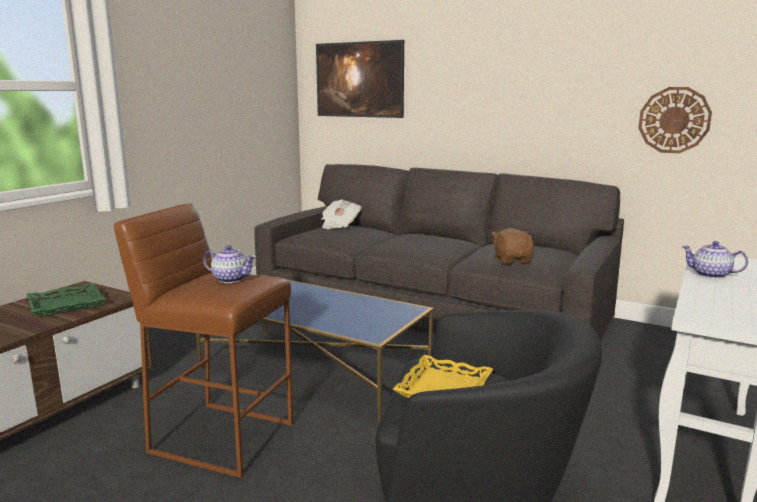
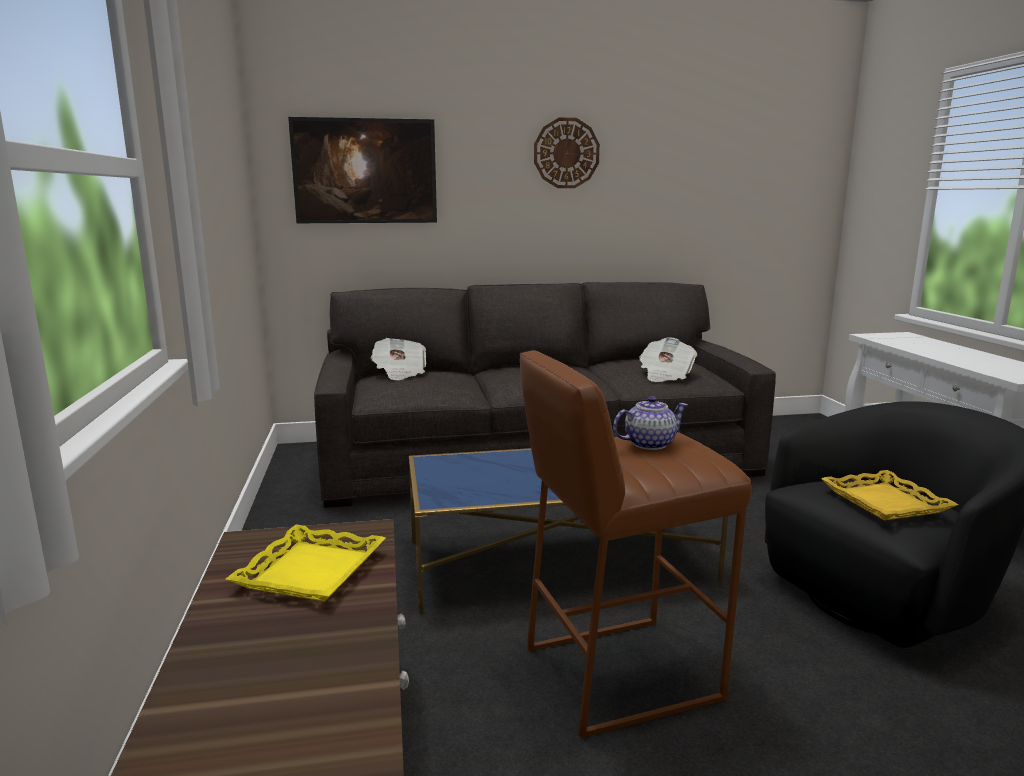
camera: 40 degrees left, 0 degrees up
green tray [27,283,106,317] -> yellow tray [226,525,385,601]
brown plush toy [492,228,534,265] -> newspaper [639,337,697,382]
wall clock [638,87,712,153] -> wall clock moved to [534,118,600,188]
teapot [681,241,748,279] -> none

